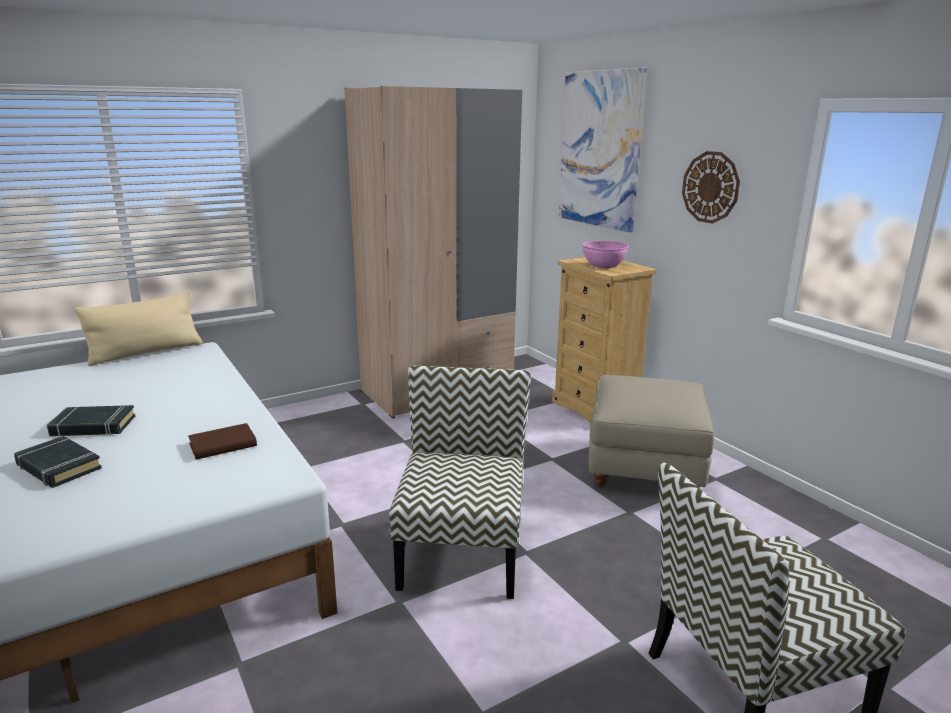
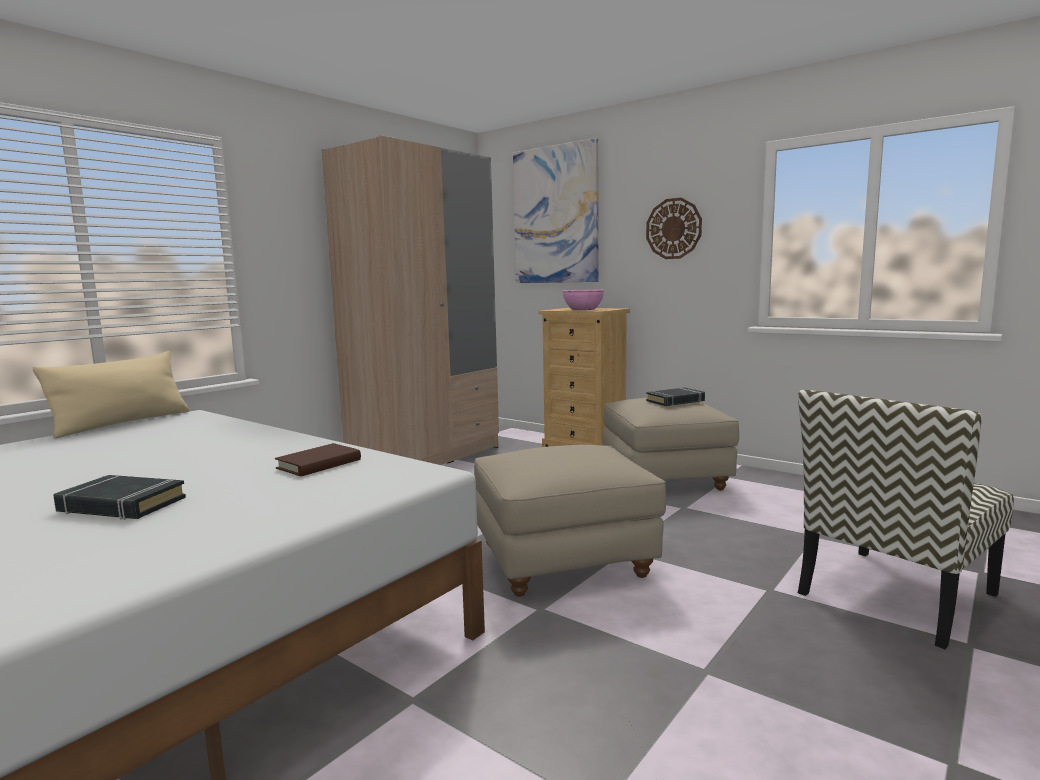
camera: 20 degrees left, 10 degrees down
black book [47,405,135,437] -> black book moved to [646,387,705,406]
chair [389,366,531,599] -> beige ottoman [474,445,666,597]

